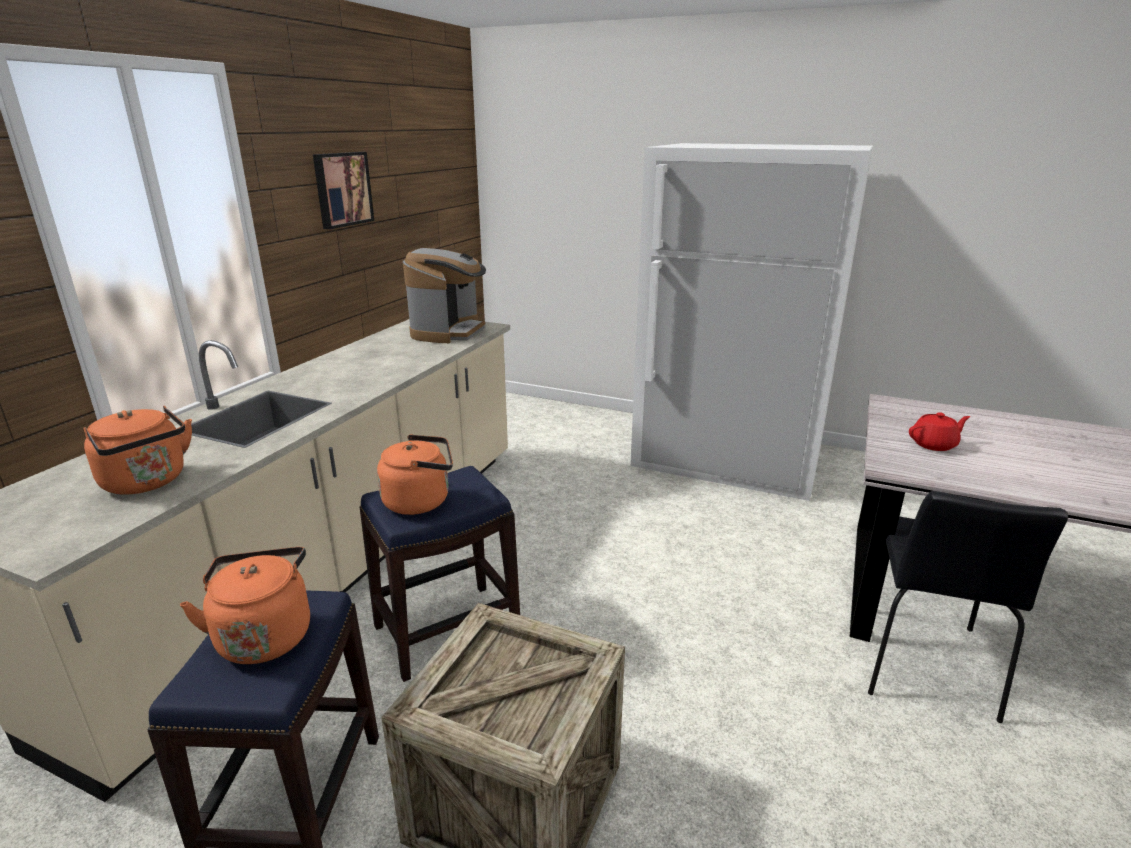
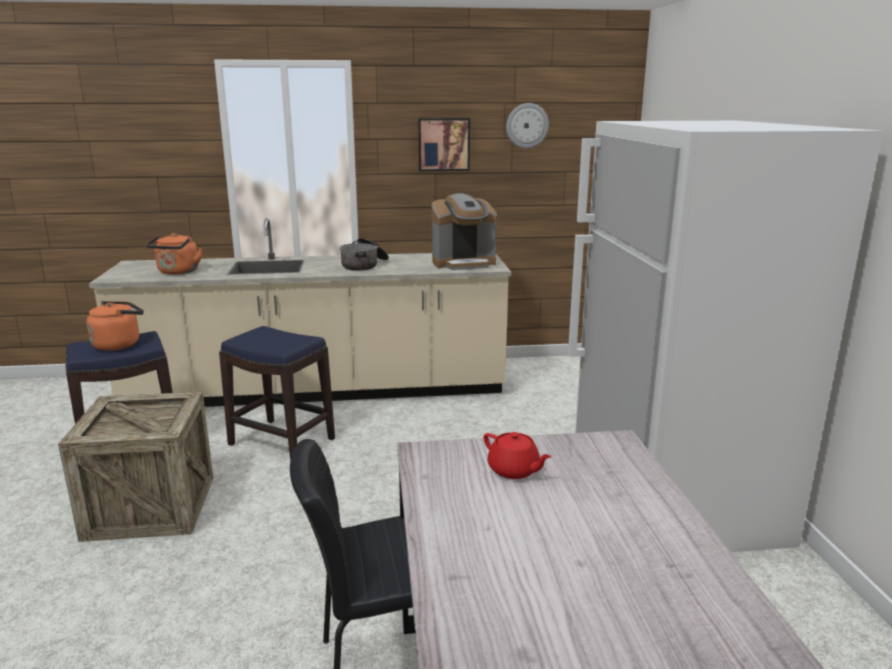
camera: 60 degrees right, 5 degrees down
orange kettle [377,435,453,515] -> none
none -> cooking pot [340,238,389,271]
none -> wall clock [506,103,549,148]

